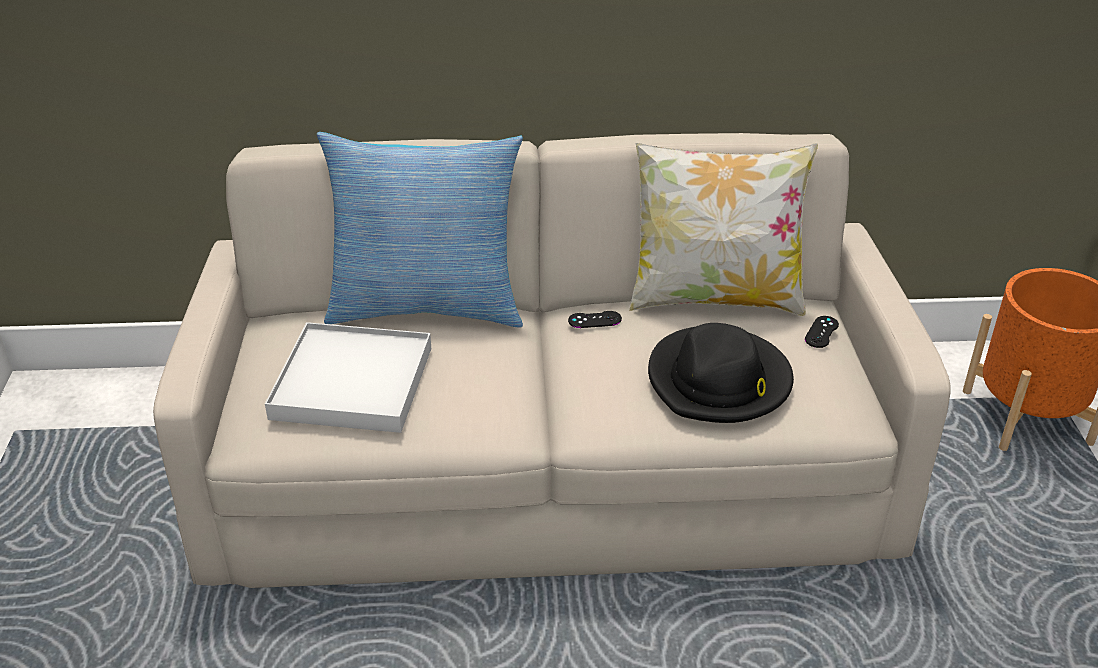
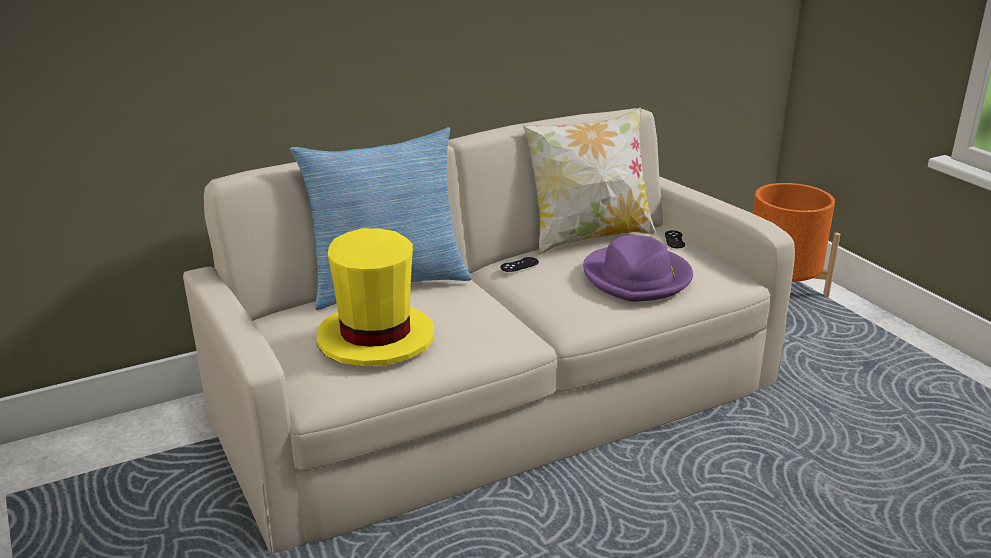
camera: 25 degrees left, 10 degrees down
white tray [265,322,431,433] -> yellow hat [317,228,434,366]
black hat [648,323,794,423] -> purple hat [583,235,693,302]

